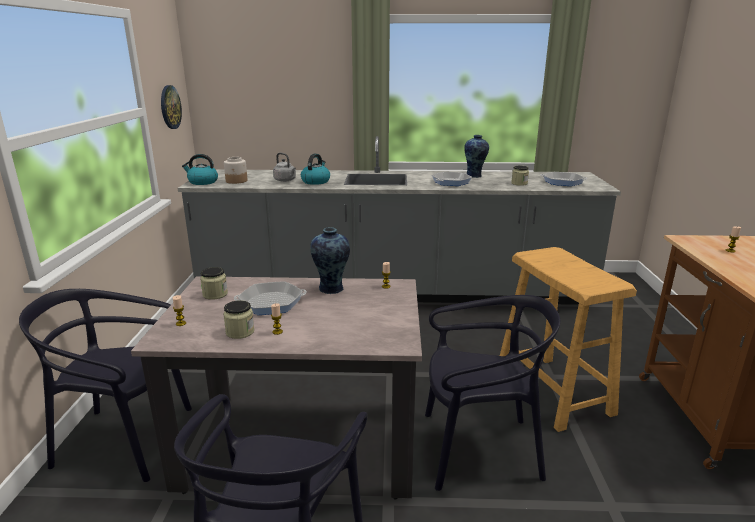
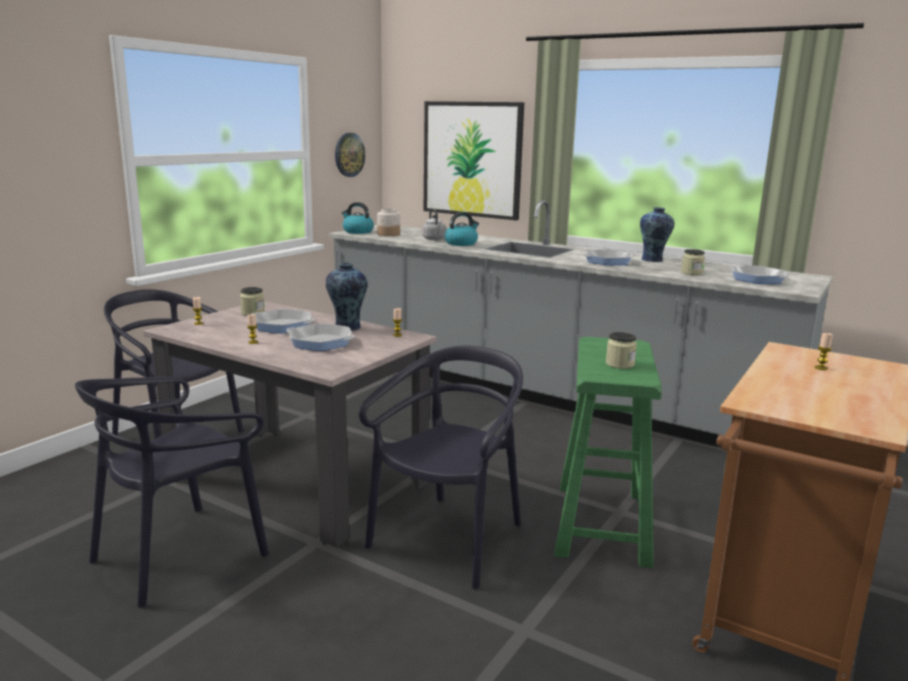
camera: 30 degrees right, 5 degrees down
jar [223,300,254,339] -> jar moved to [606,332,637,369]
black chair [425,295,560,491] -> black chair turned 90 degrees counterclockwise [359,345,523,589]
beige stool [500,247,637,432] -> green stool [554,337,662,568]
none -> frying pan [286,323,355,351]
none -> picture [424,101,524,220]

